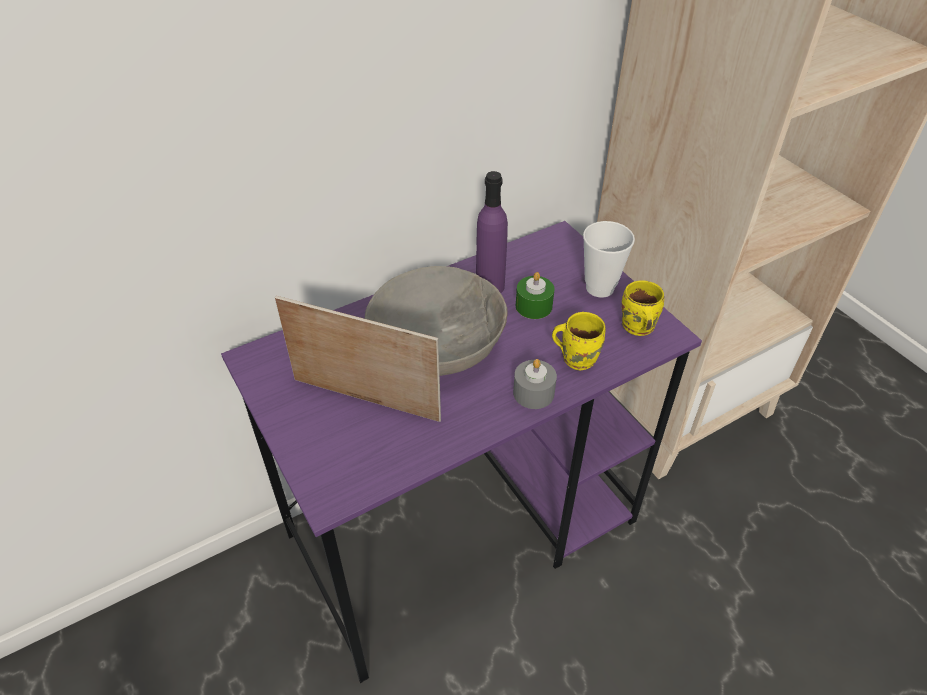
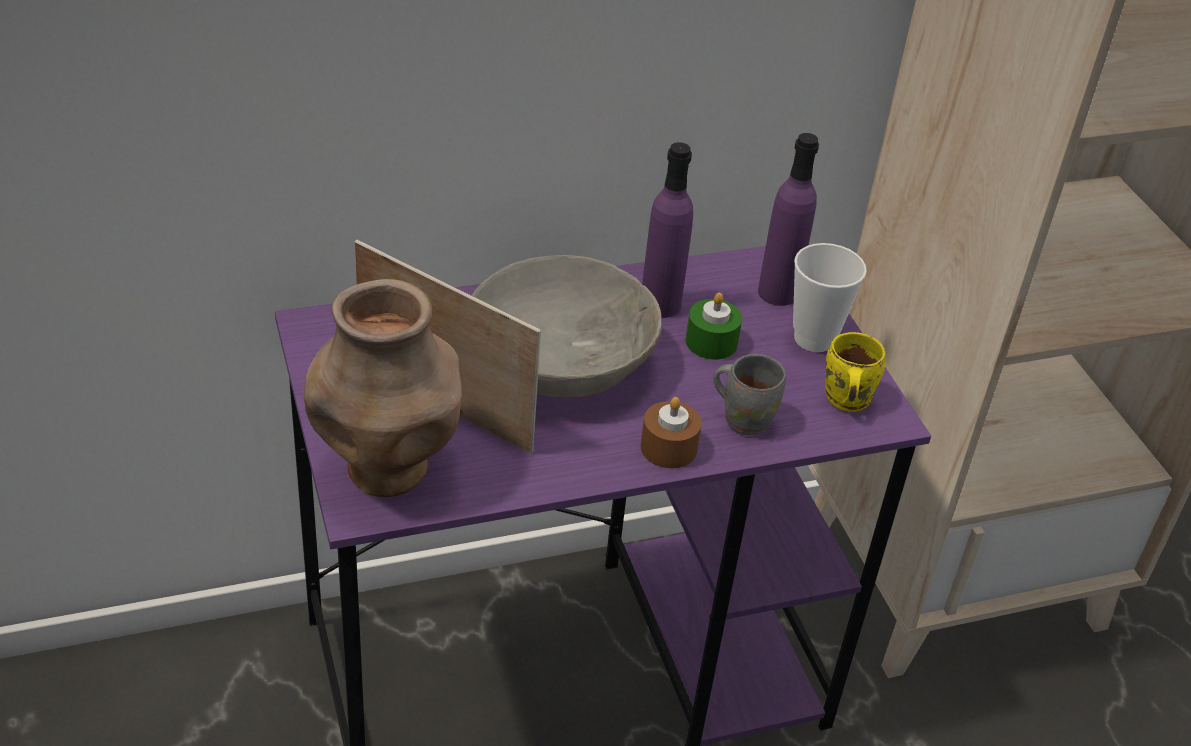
camera: 10 degrees right, 5 degrees down
grey candle [513,359,557,409] -> brown candle [640,397,702,468]
yellow mug [552,312,605,370] -> grey mug [713,354,786,435]
none -> brown vase [304,279,462,497]
none -> purple bottle [758,133,819,306]

